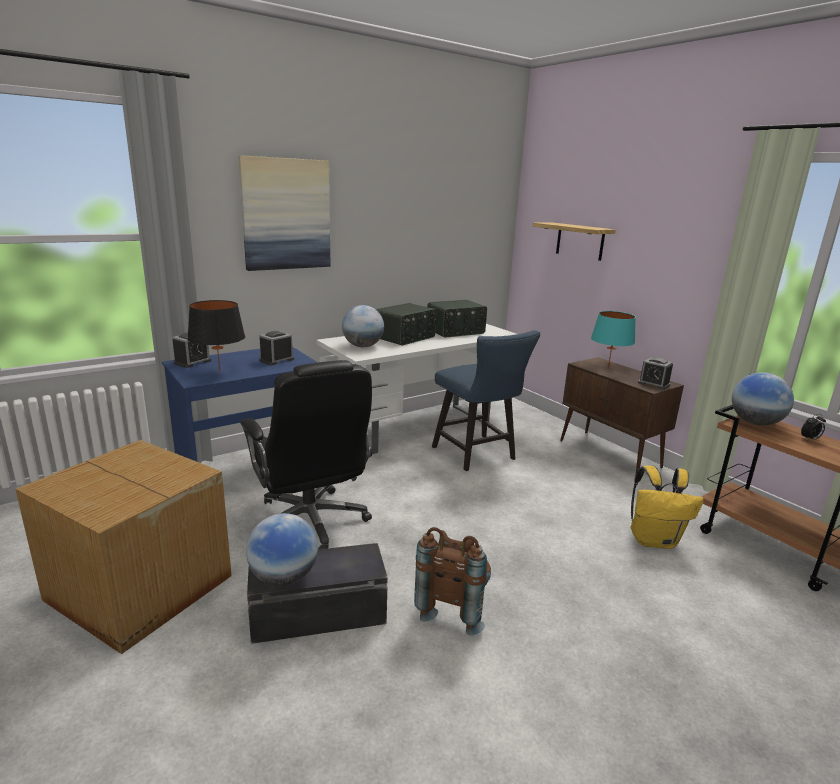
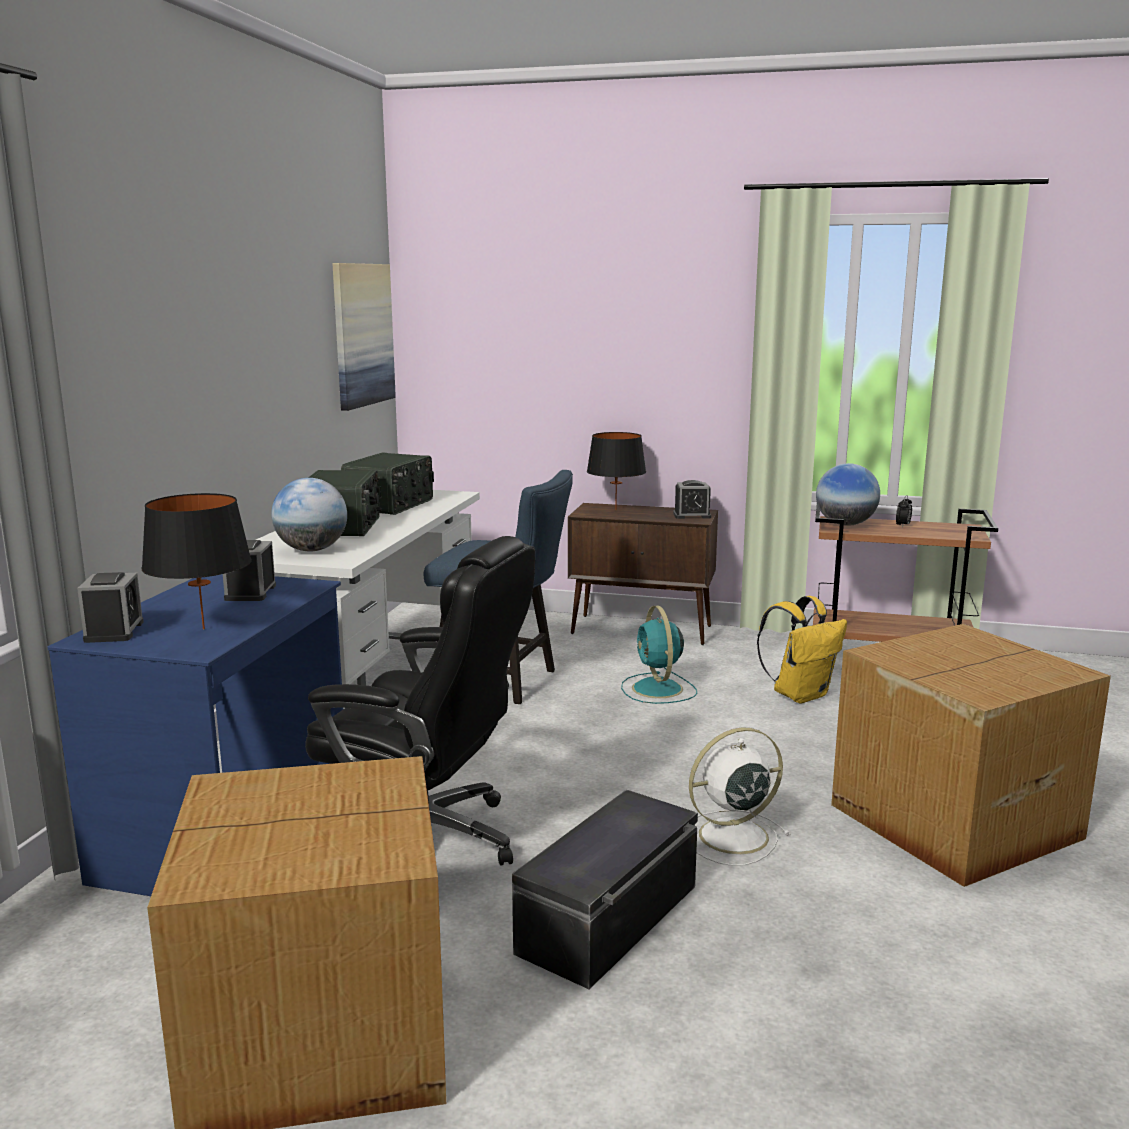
camera: 40 degrees left, 5 degrees down
picture [238,155,330,271] -> picture moved to [332,263,396,411]
globe [246,513,318,586] -> none
brown backpack [414,527,491,636] -> white fan [689,727,791,866]
shelf [533,222,616,261] -> none
turquoise table lamp [591,311,636,367] -> black table lamp [587,432,646,510]
none -> turquoise fan [621,606,697,704]
none -> cardboard box [831,624,1111,887]

